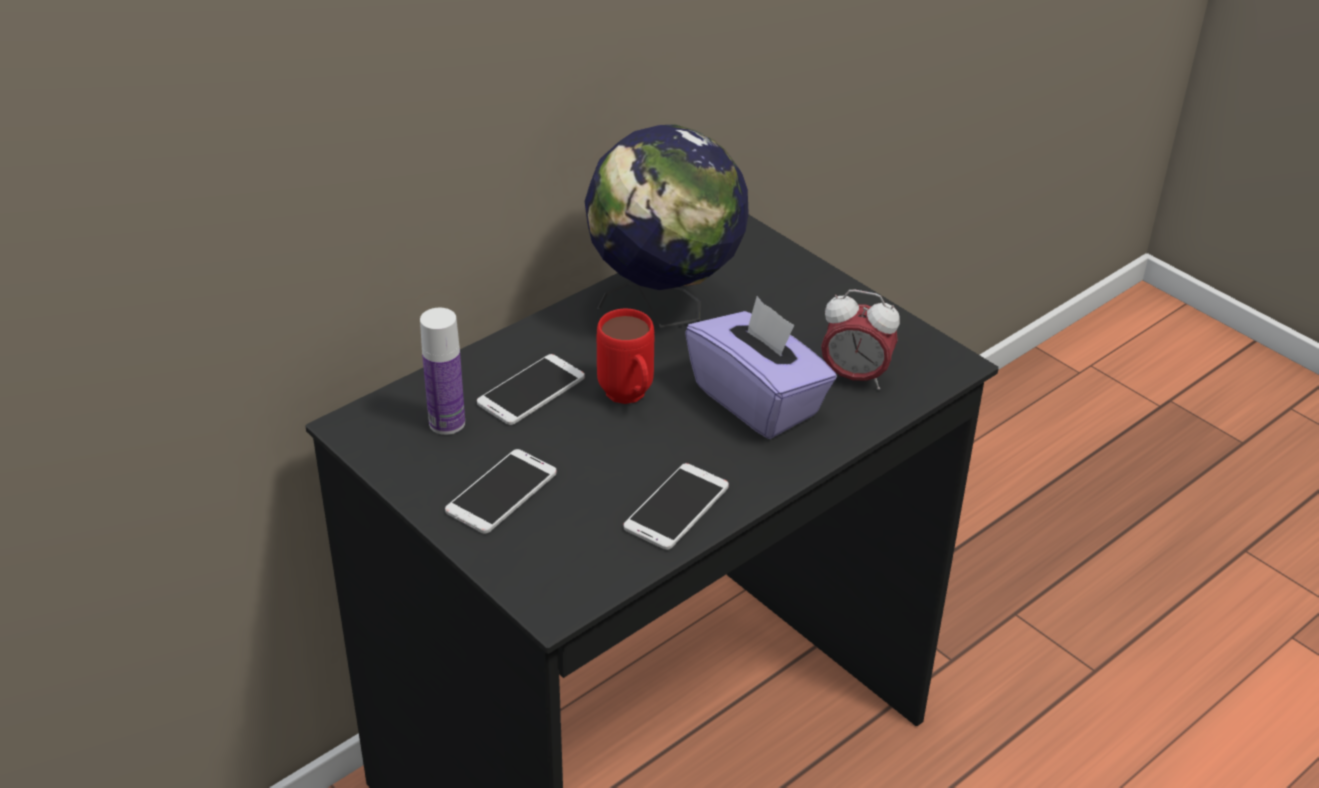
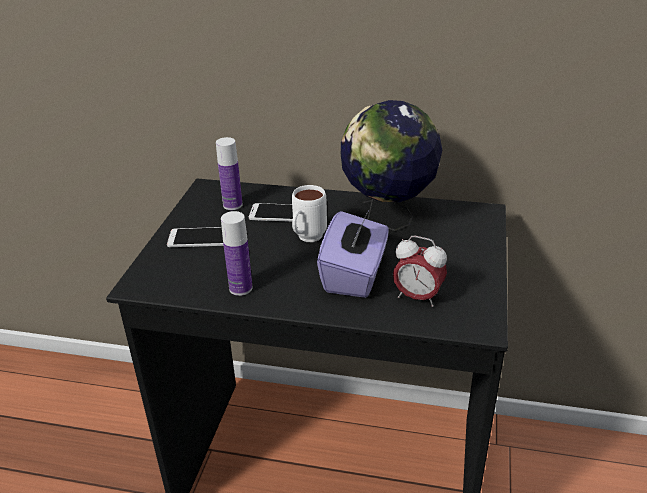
camera: 55 degrees right, 5 degrees down
red mug [597,309,654,404] -> white mug [292,185,327,242]
phone [623,463,729,550] -> bottle [221,211,253,296]
alarm clock [821,290,900,390] -> alarm clock turned 45 degrees counterclockwise [393,236,447,307]

